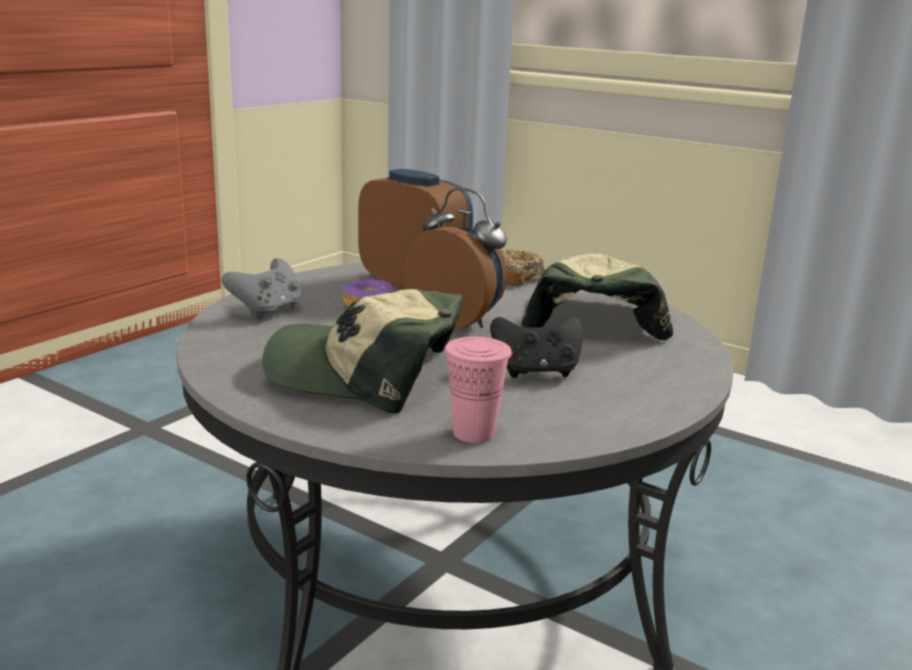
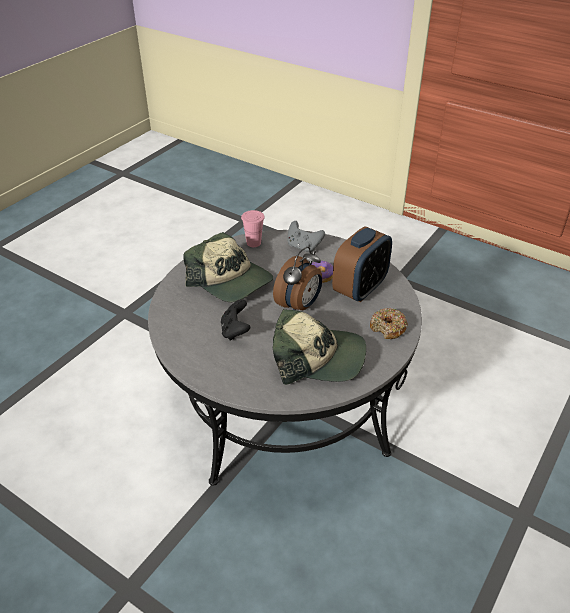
camera: 90 degrees right, 20 degrees up
cap [262,289,463,414] -> cap turned 120 degrees clockwise [183,232,274,302]
pink cup [444,337,512,443] -> pink cup moved to [241,210,265,247]

